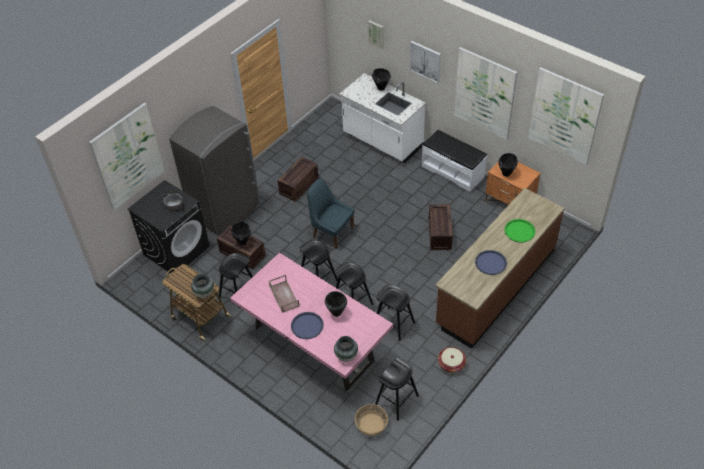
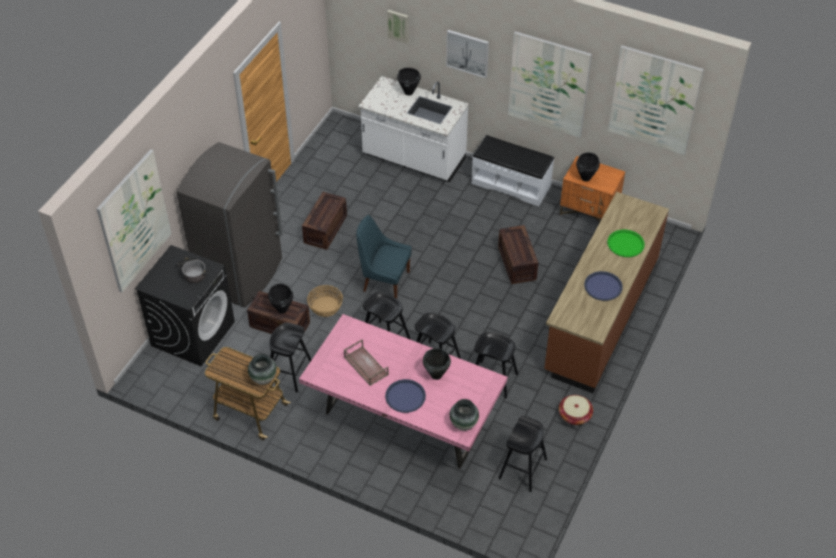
camera: 15 degrees left, 0 degrees up
basket [355,404,388,436] -> basket moved to [307,285,343,317]

